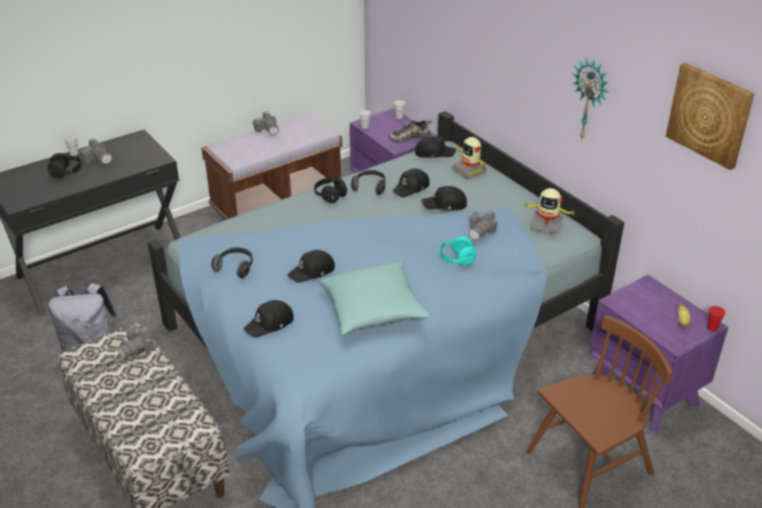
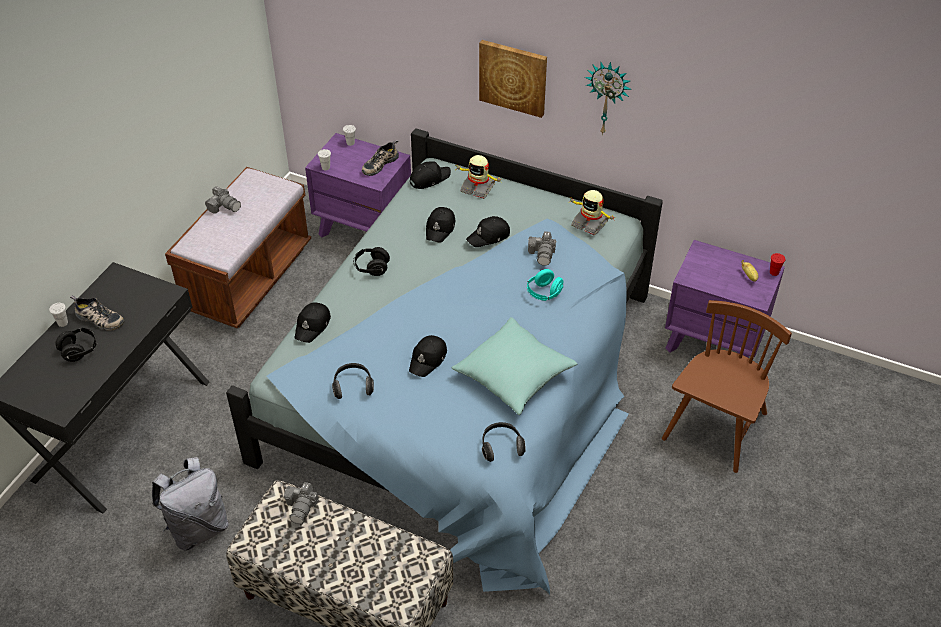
camera: 30 degrees left, 10 degrees up
camera [79,139,112,164] -> shoe [70,295,125,330]
black cap [244,300,294,337] -> black cap moved to [294,302,331,343]
headphones [351,170,386,195] -> headphones moved to [482,422,526,462]
toy robot [524,188,576,234] -> toy robot turned 45 degrees clockwise [570,190,615,236]
picture [666,63,755,170] -> picture moved to [479,40,547,118]

